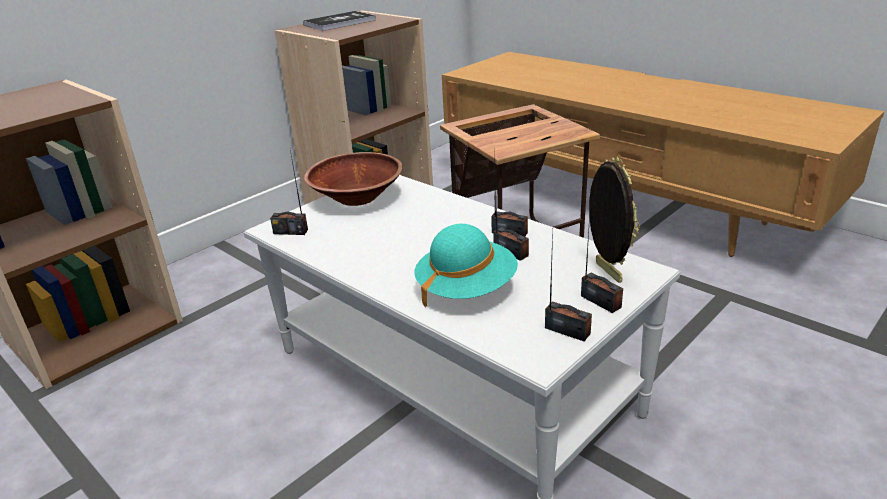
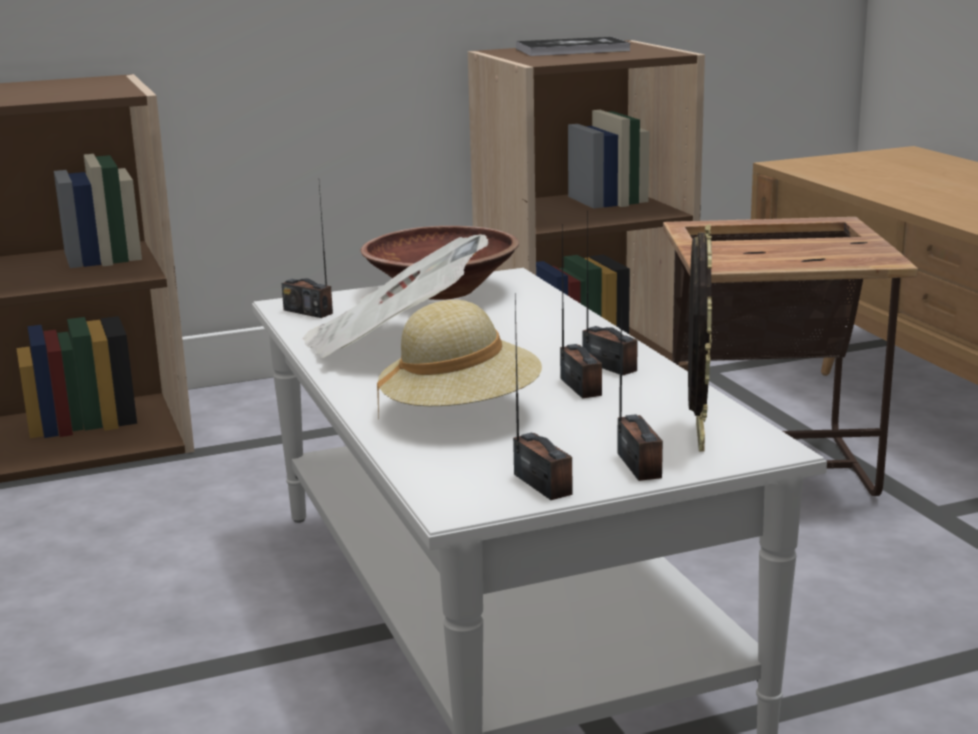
camera: 25 degrees right, 10 degrees down
turquoise hat [414,224,518,308] -> beige hat [377,300,542,419]
none -> newspaper [303,234,488,358]

